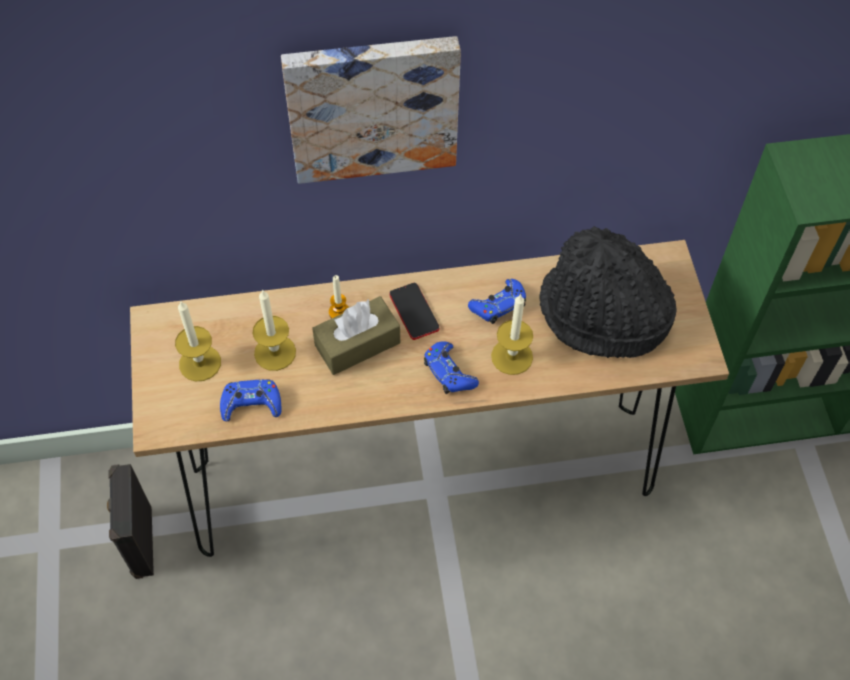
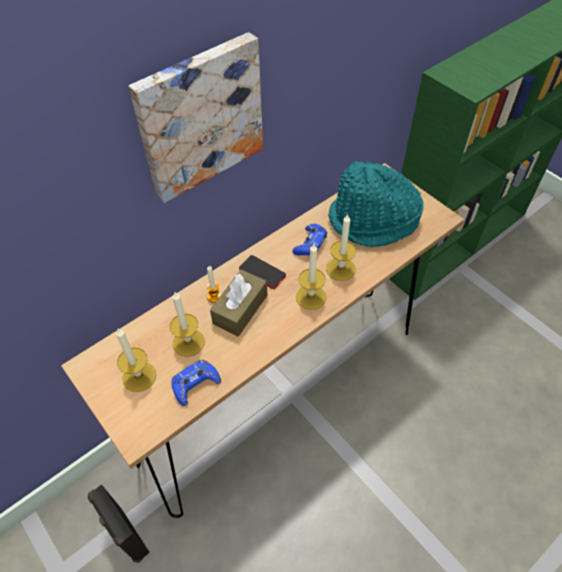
camera: 30 degrees left, 5 degrees down
blue game controller [424,341,479,394] -> candle [296,244,326,310]
black hat [539,226,676,358] -> turquoise hat [328,162,424,247]

